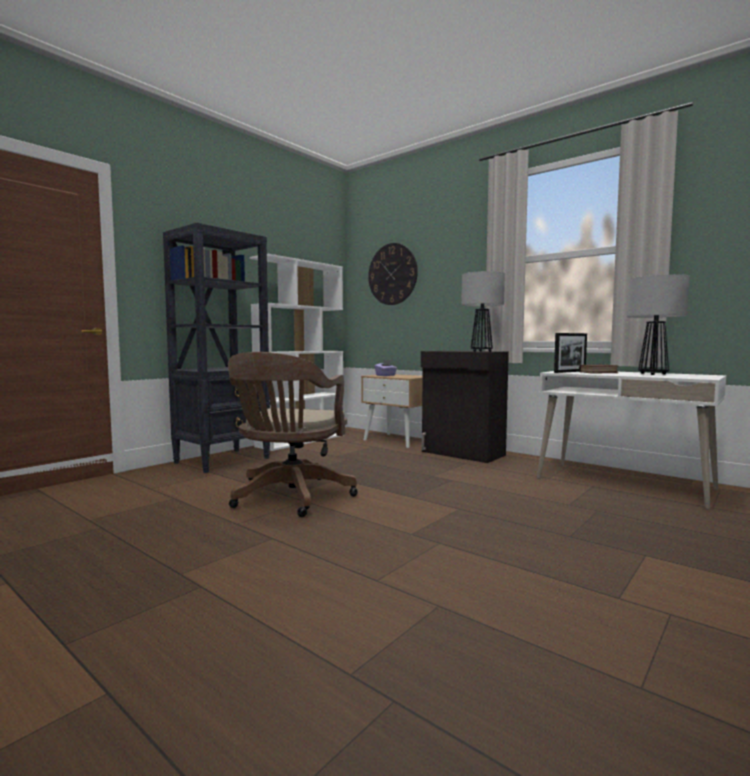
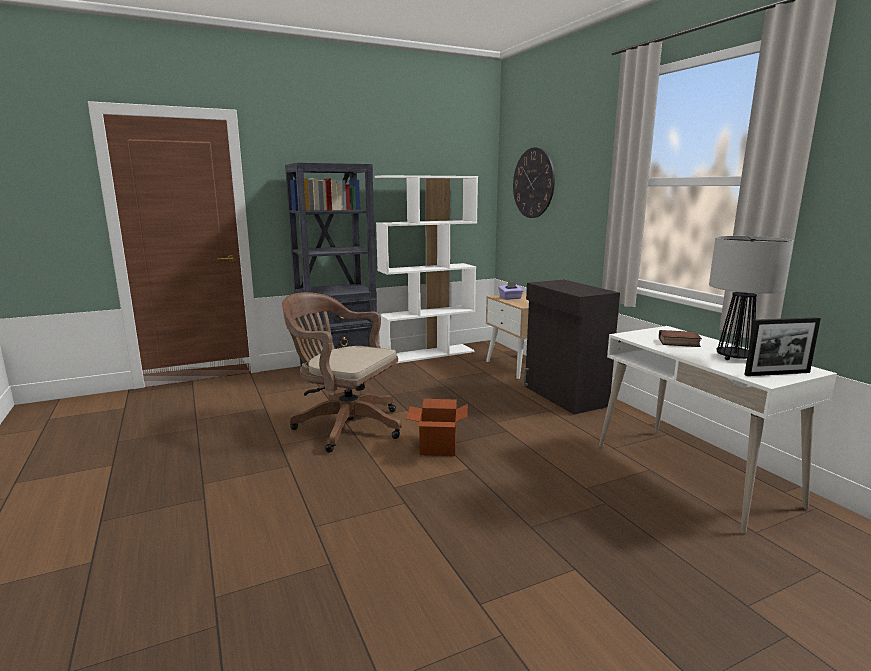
camera: 25 degrees right, 10 degrees up
brown office chair [228,352,358,517] -> brown office chair turned 75 degrees clockwise [282,292,401,453]
table lamp [461,271,505,352] -> none
picture frame [554,333,587,373] -> picture frame moved to [744,317,821,376]
none -> cardboard box [406,399,468,456]

